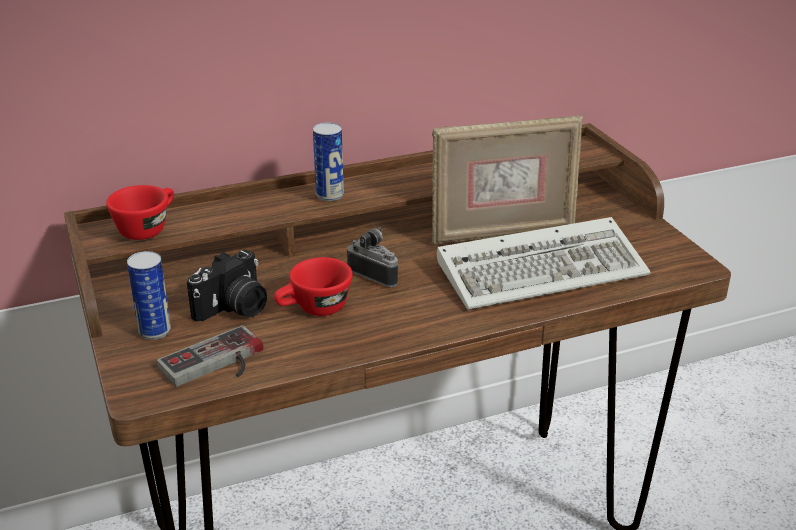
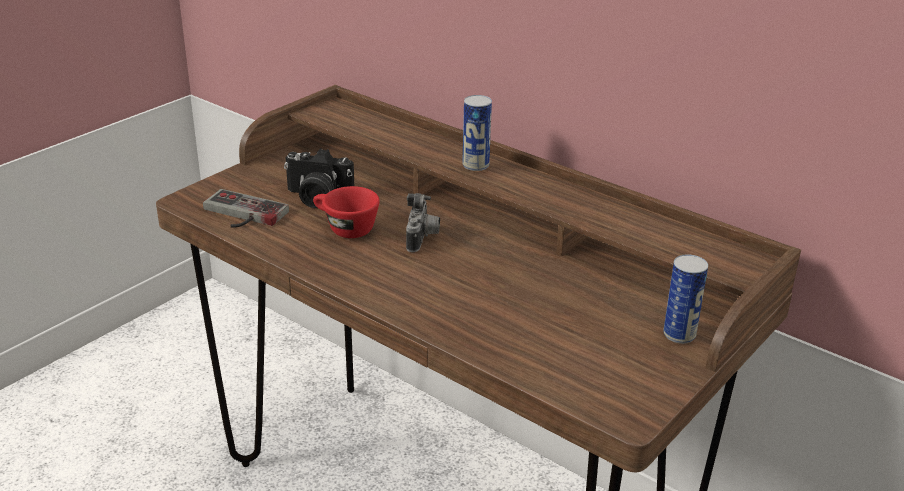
camera: 60 degrees right, 0 degrees up
red cup [106,185,174,240] -> none
can [127,251,171,340] -> can moved to [663,254,708,344]
picture frame [432,115,583,245] -> none
keyboard [437,217,651,310] -> none

